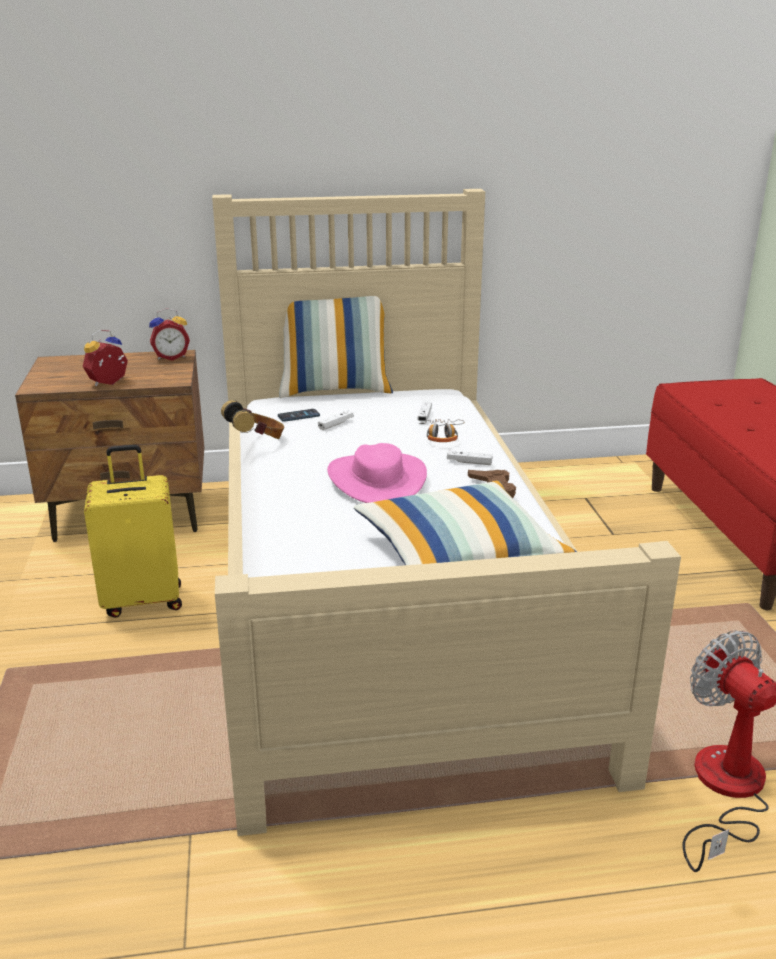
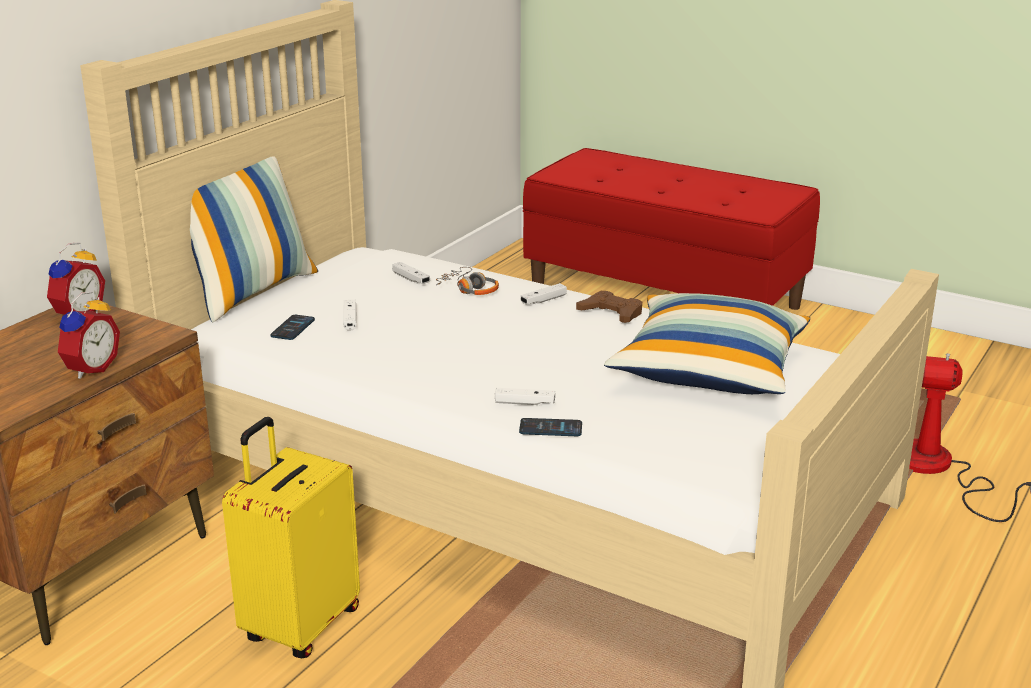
camera: 50 degrees left, 0 degrees up
alarm clock [83,330,128,386] -> alarm clock turned 150 degrees counterclockwise [58,291,120,379]
headphones [221,400,284,439] -> none
pink hat [327,443,427,503] -> none
none -> white game controller [495,388,555,405]
none -> phone [519,418,582,436]

